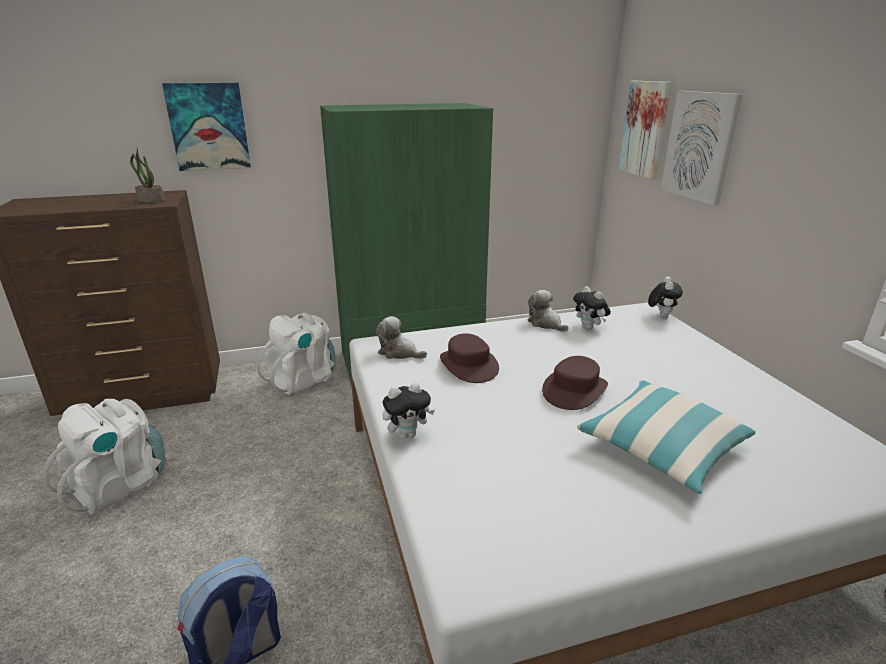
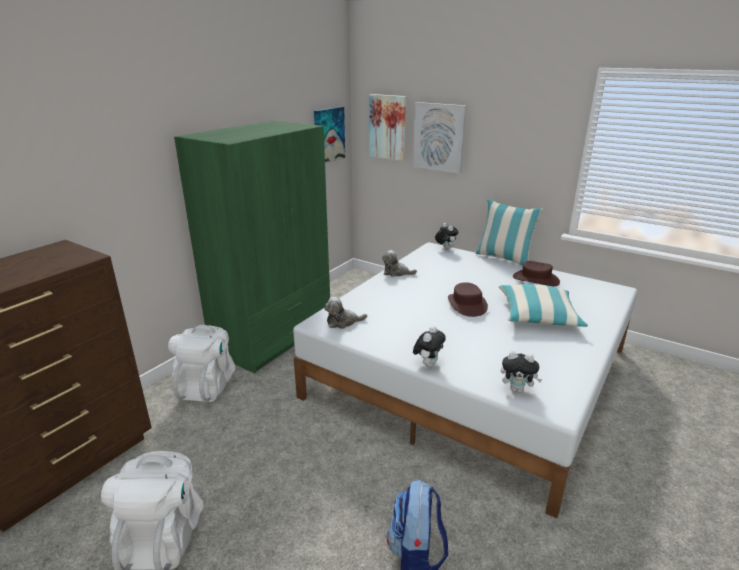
camera: 40 degrees left, 0 degrees up
potted plant [130,148,165,203] -> none
picture [162,83,251,171] -> picture moved to [314,107,345,164]
brown hat [440,333,499,383] -> brown hat moved to [513,261,560,286]
plush toy [573,286,611,330] -> plush toy moved to [501,351,543,393]
none -> pillow [476,199,543,266]

